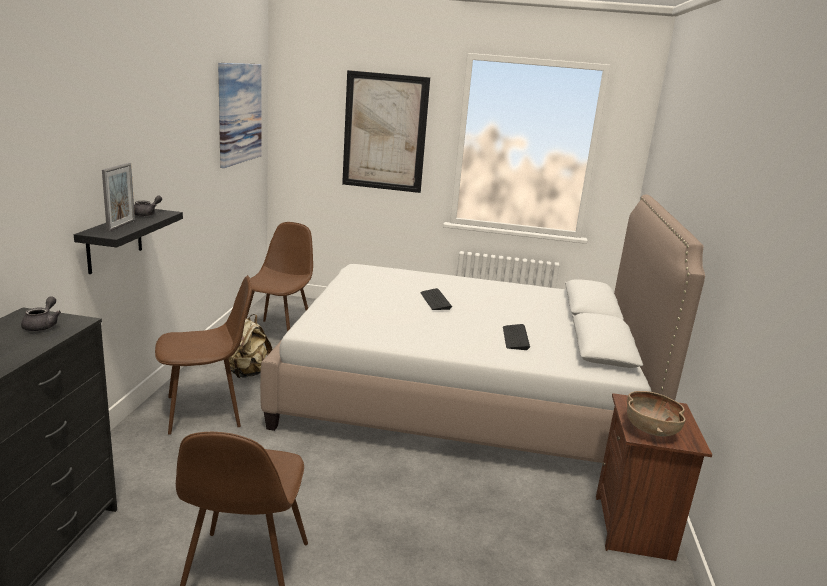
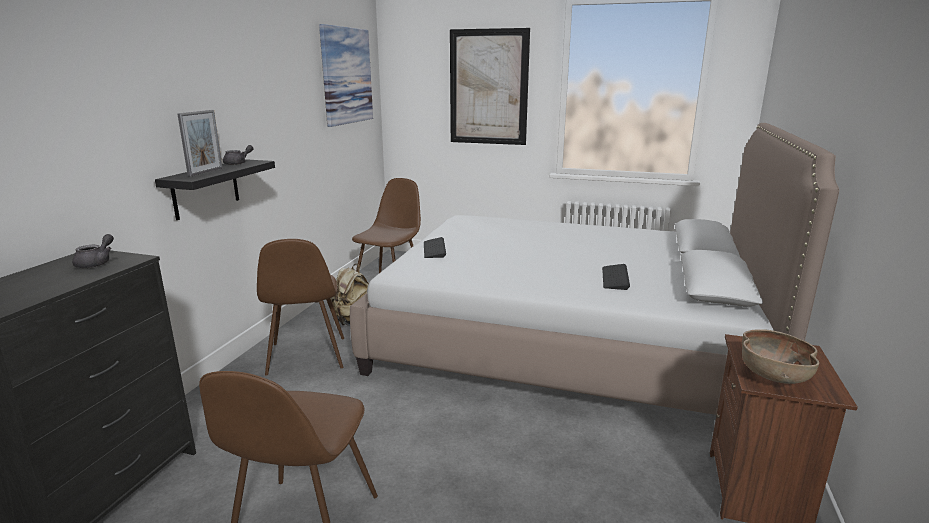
camera: 10 degrees right, 0 degrees up
brown chair [155,275,252,435] -> brown chair turned 90 degrees clockwise [257,239,344,376]
keyboard [420,288,452,310] -> keyboard moved to [424,237,446,258]

